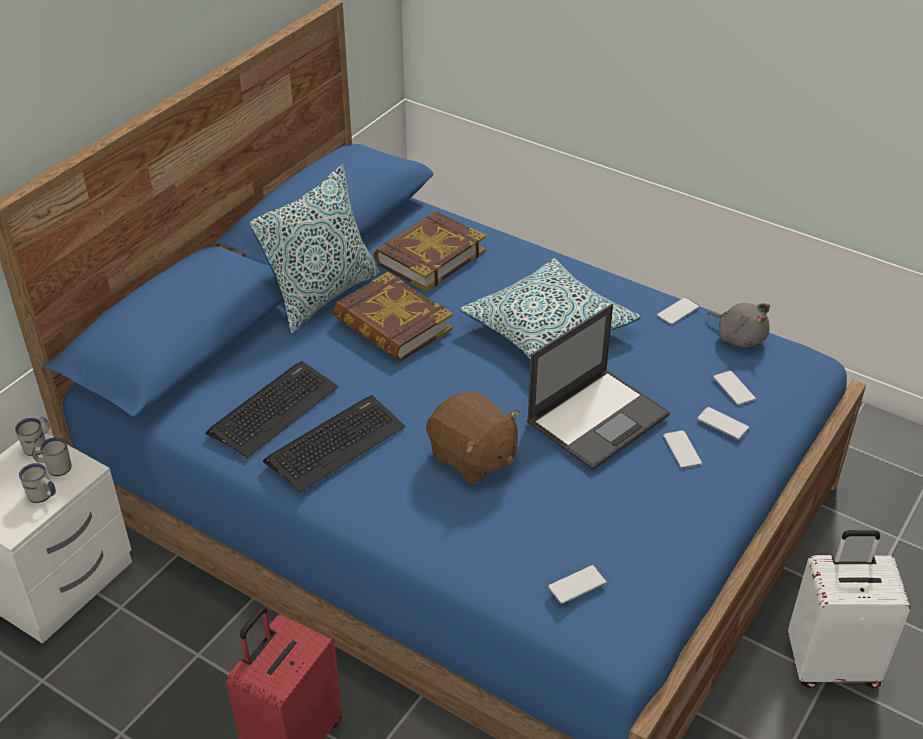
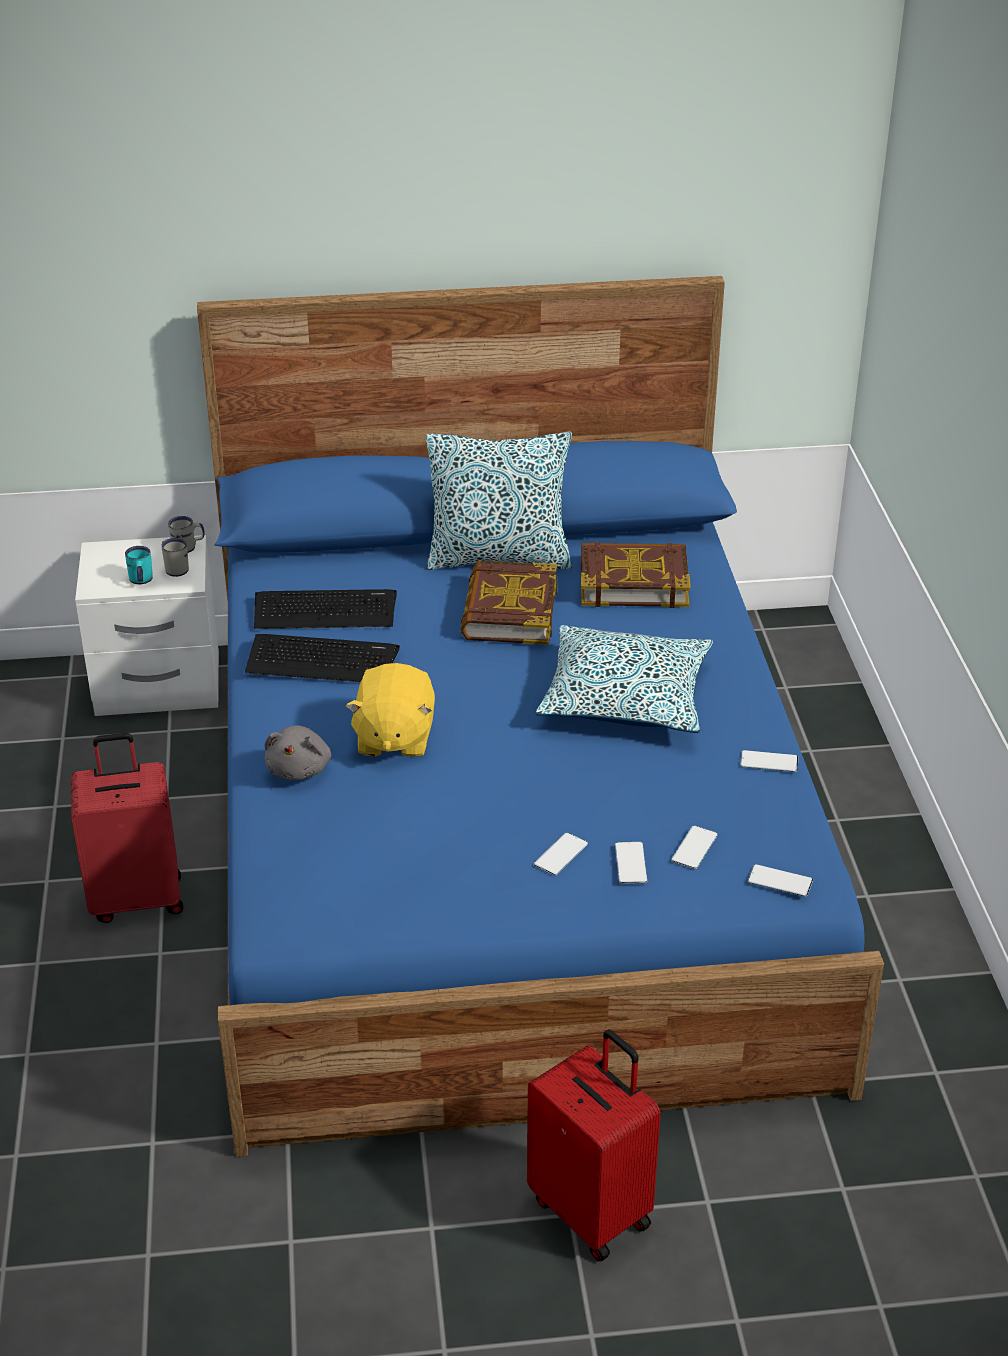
camera: 50 degrees right, 5 degrees down
white mug [19,463,56,503] -> turquoise mug [125,546,153,584]
brown plush toy [426,391,519,484] -> yellow plush toy [346,663,435,757]
laptop [527,304,670,470] -> none
phone [548,565,607,604] -> phone moved to [748,864,813,897]
grey plush toy [707,303,770,347] -> grey plush toy moved to [264,725,331,780]
white suitcase [788,530,910,688] -> red suitcase [527,1029,661,1261]

